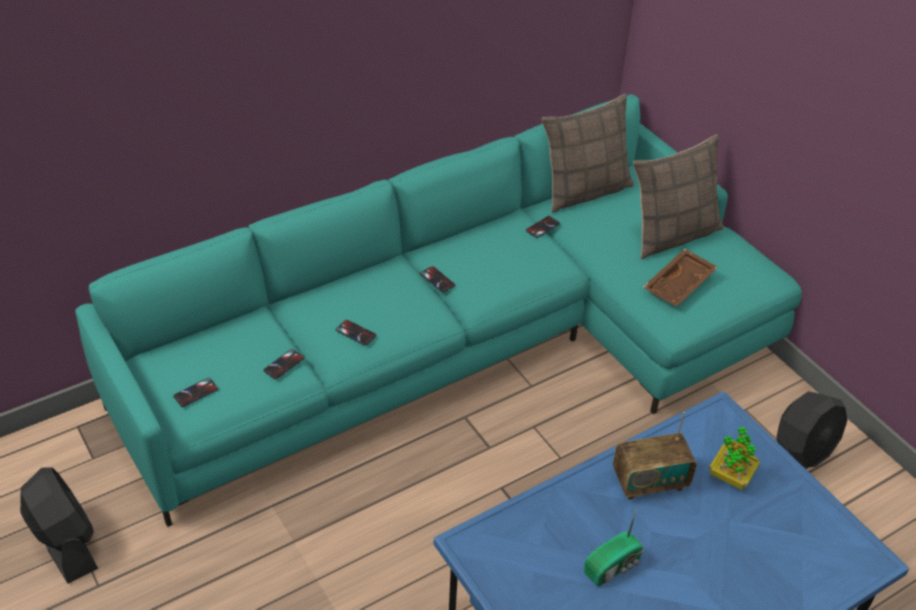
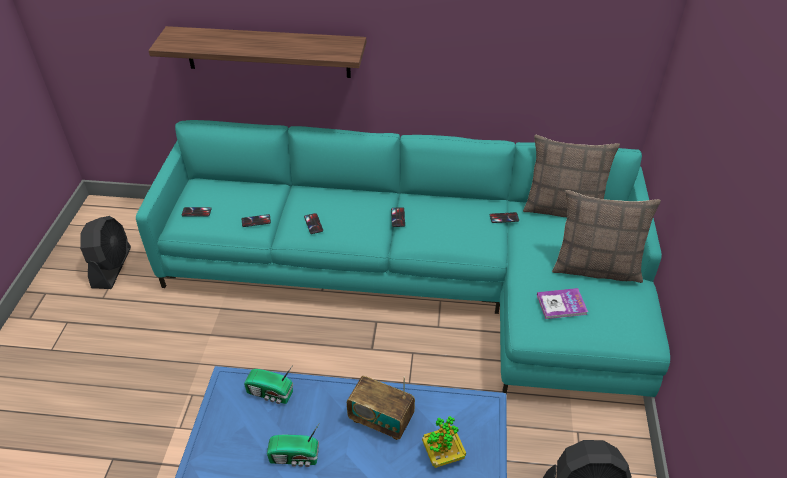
camera: 40 degrees right, 0 degrees up
brown tray [643,248,718,307] -> book [537,288,588,319]
none -> shelf [148,26,366,78]
none -> radio [244,365,293,404]

